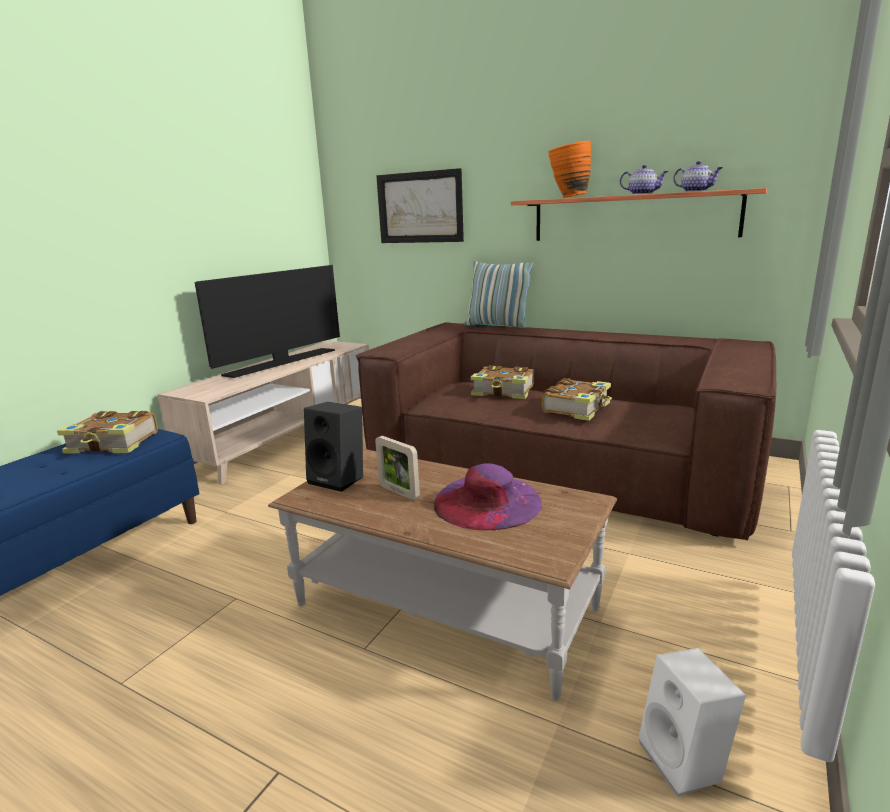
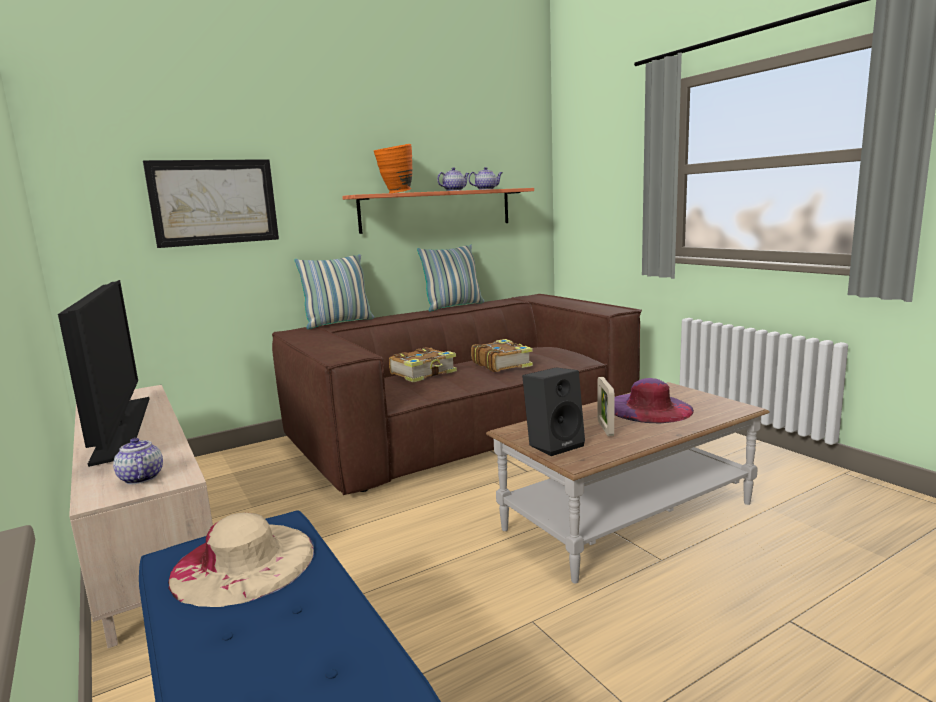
camera: 60 degrees left, 5 degrees down
book [57,411,158,453] -> beige hat [168,513,314,607]
picture frame [375,436,420,500] -> picture frame turned 105 degrees clockwise [597,377,615,436]
white speaker [639,648,746,797] -> none
none -> teapot [113,438,163,484]
none -> pillow [417,245,484,311]

